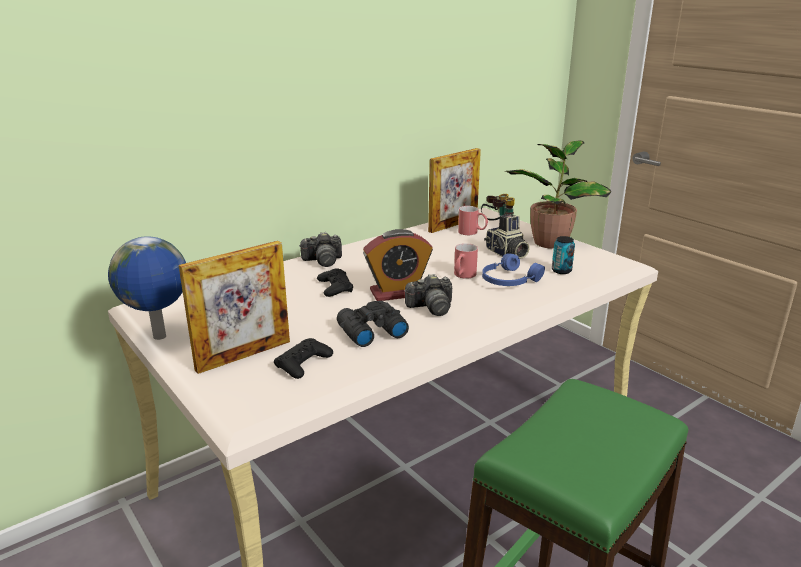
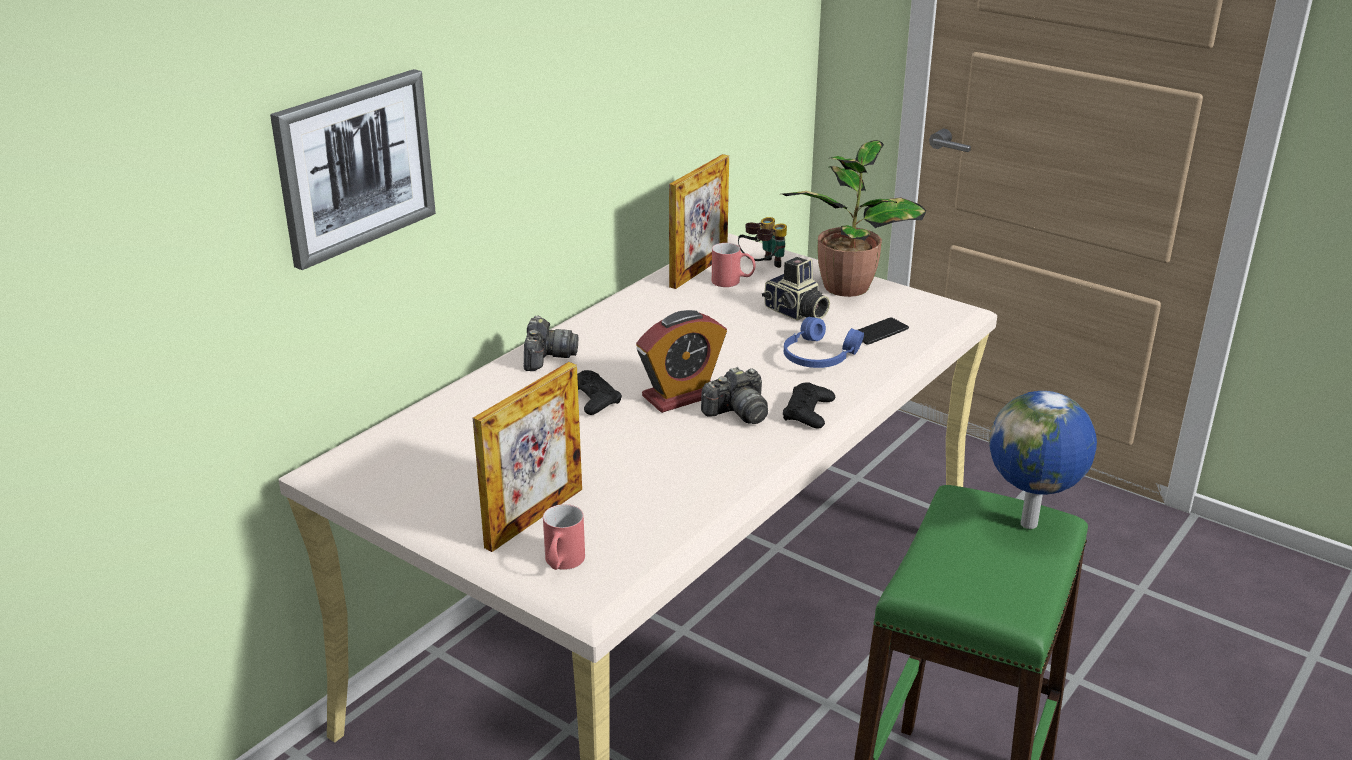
camera: 15 degrees left, 5 degrees up
globe [108,236,186,340] -> globe moved to [989,391,1097,529]
black game controller [274,338,333,379] -> black game controller moved to [783,382,835,428]
camera [299,232,342,267] -> camera turned 60 degrees counterclockwise [524,316,579,371]
black binoculars [337,301,409,347] -> none
red mug [454,243,478,279] -> red mug moved to [543,504,585,570]
can [552,236,575,274] -> phone [858,317,909,345]
none -> picture [270,69,436,270]

